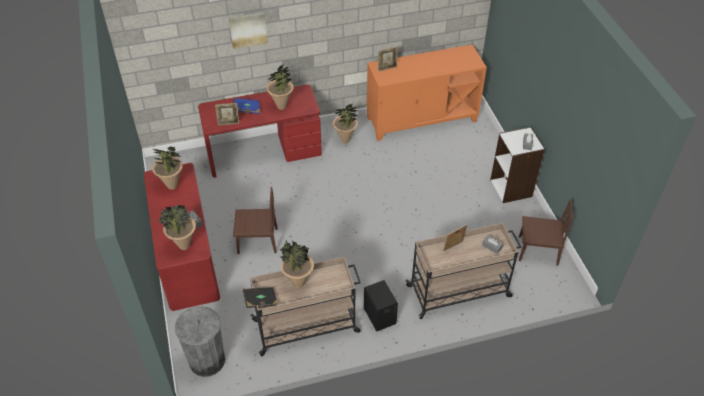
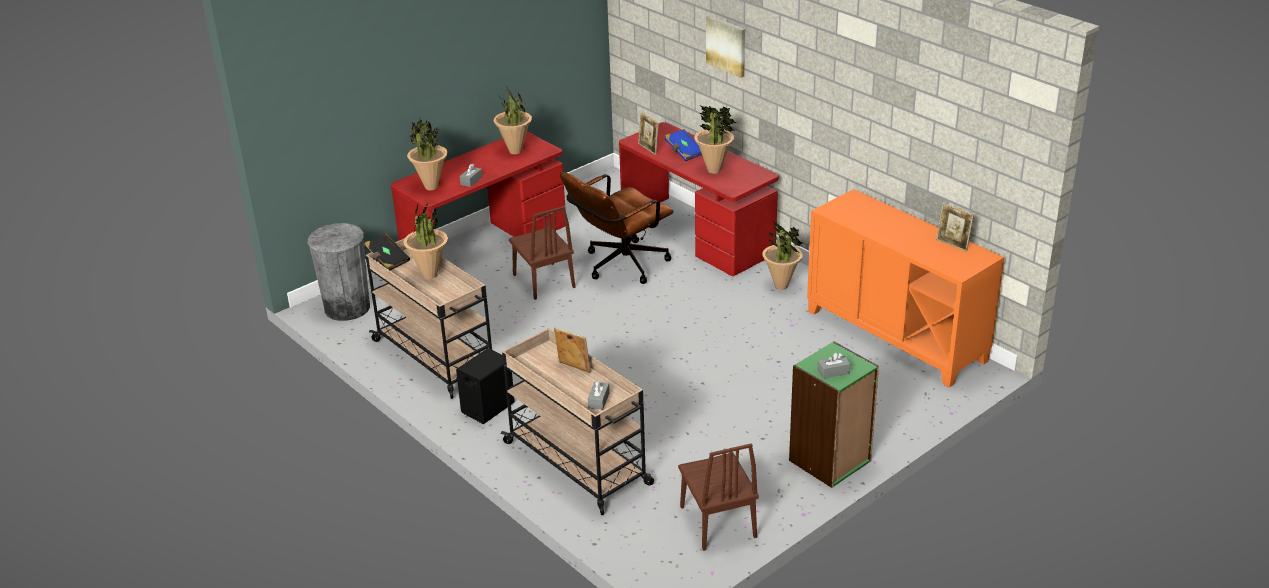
camera: 65 degrees right, 15 degrees down
picture frame [378,46,398,72] -> picture frame moved to [936,203,974,252]
white bookcase [490,127,545,203] -> green bookcase [789,341,879,488]
none -> brown office chair [560,172,673,284]

